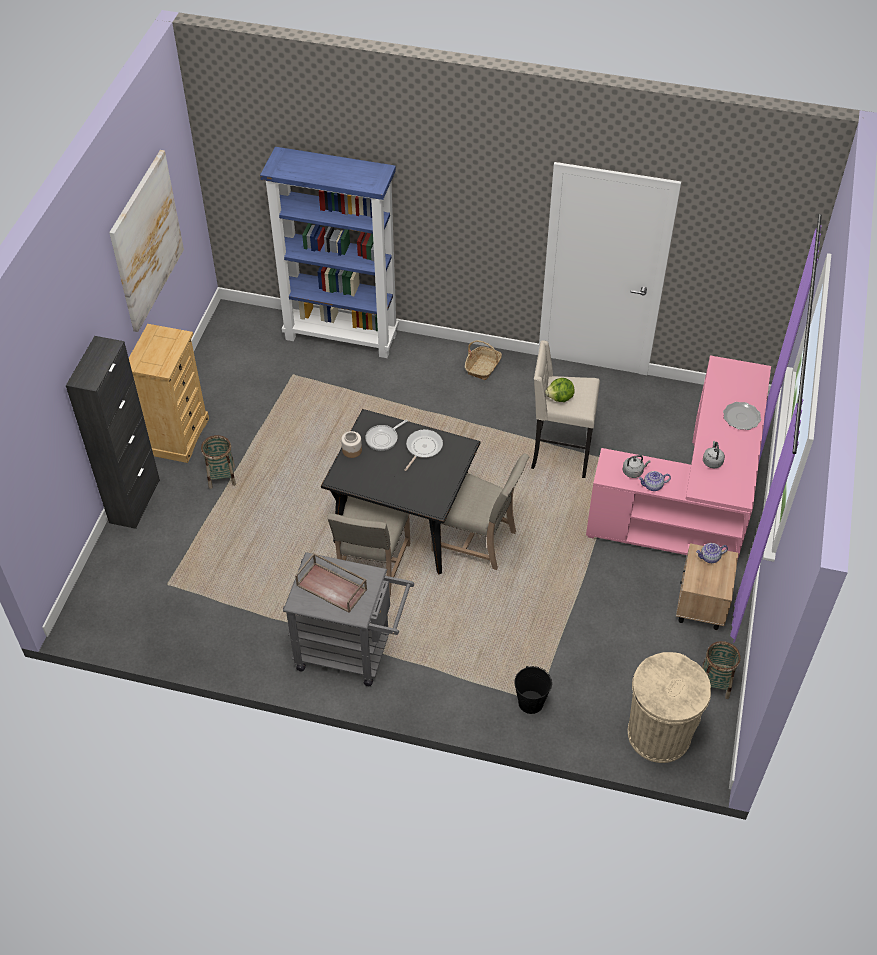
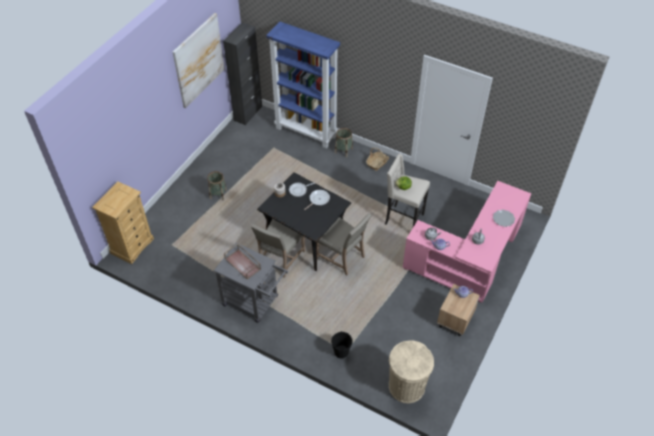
camera: 15 degrees right, 0 degrees up
black cabinet [66,336,160,529] -> black cabinet moved to [223,22,262,125]
beige dresser [129,324,209,463] -> beige dresser moved to [92,182,154,264]
basket [702,641,741,699] -> basket moved to [335,128,353,158]

